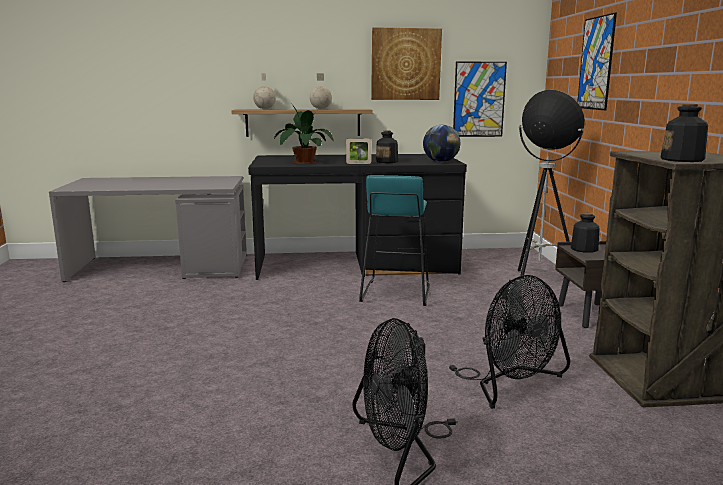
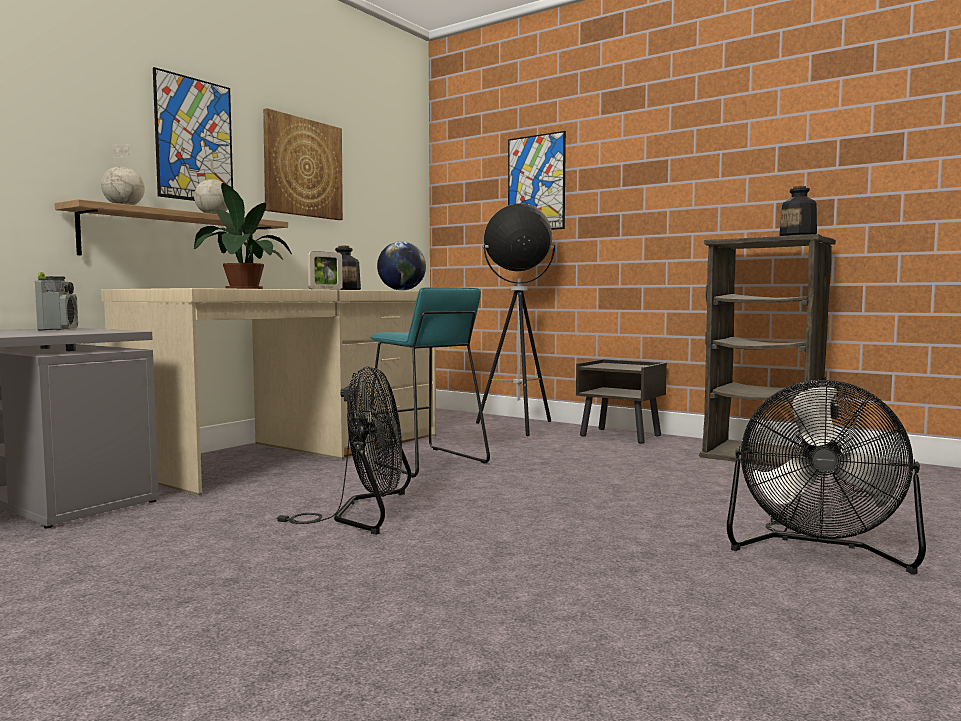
camera: 50 degrees left, 10 degrees down
black desk [248,154,467,280] -> beige desk [101,288,436,496]
black fan [449,275,570,409] -> black fan moved to [277,366,411,535]
picture [453,62,507,137] -> picture moved to [153,67,233,201]
bottle [571,213,600,253] -> none
none -> radio [35,272,78,331]

